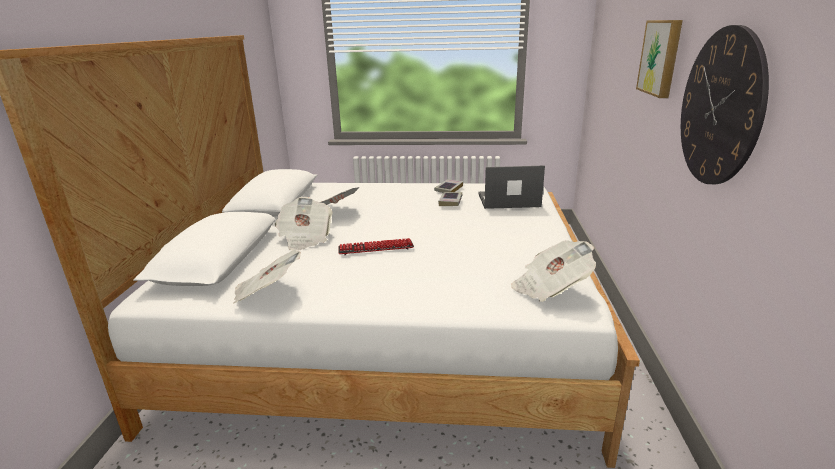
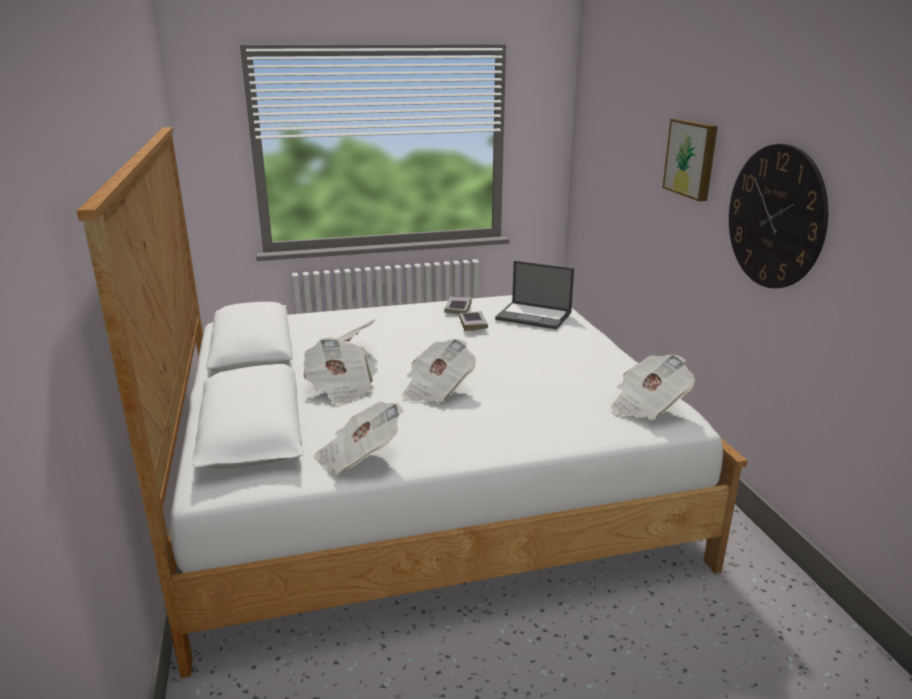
camera: 20 degrees left, 0 degrees up
keyboard [338,238,414,255] -> newspaper [403,339,476,403]
laptop [478,166,545,209] -> laptop turned 135 degrees counterclockwise [495,261,574,330]

